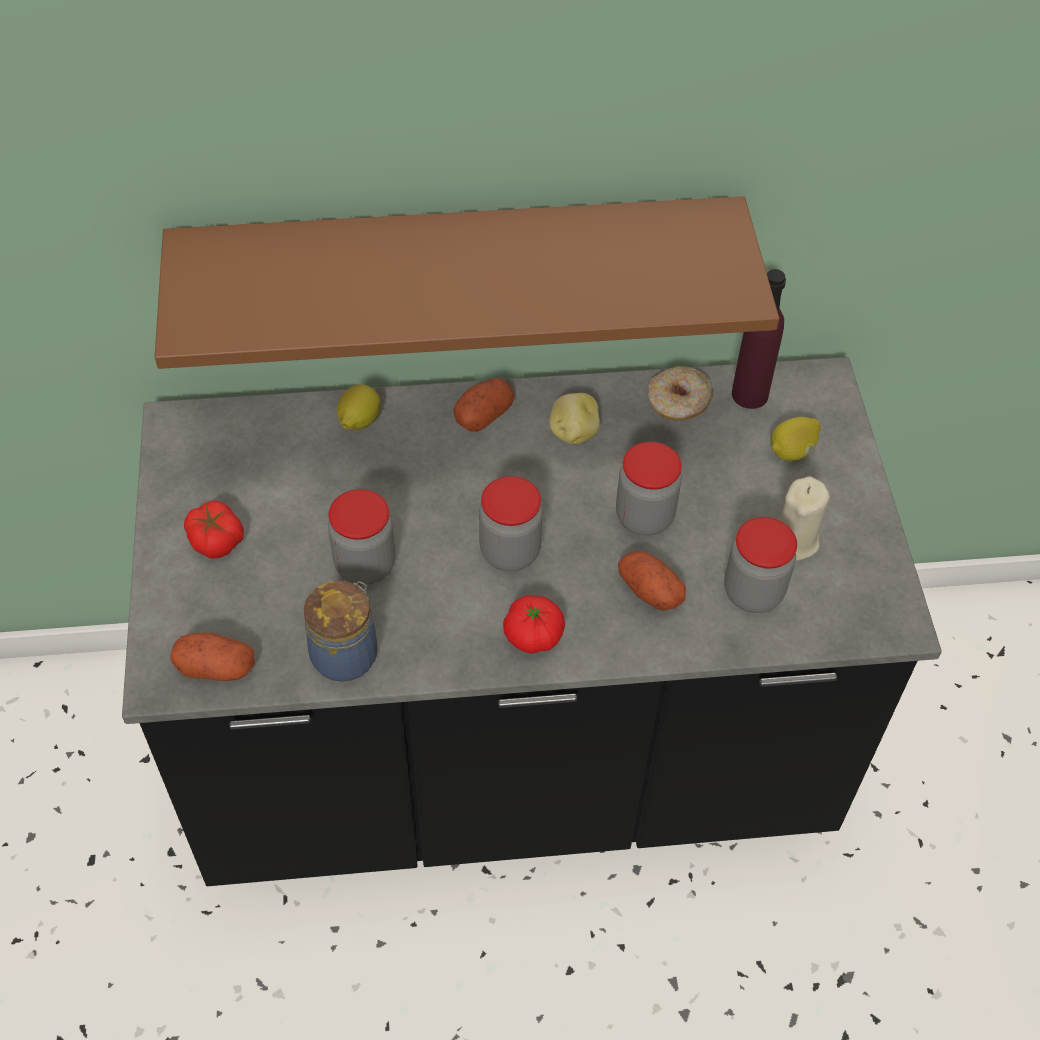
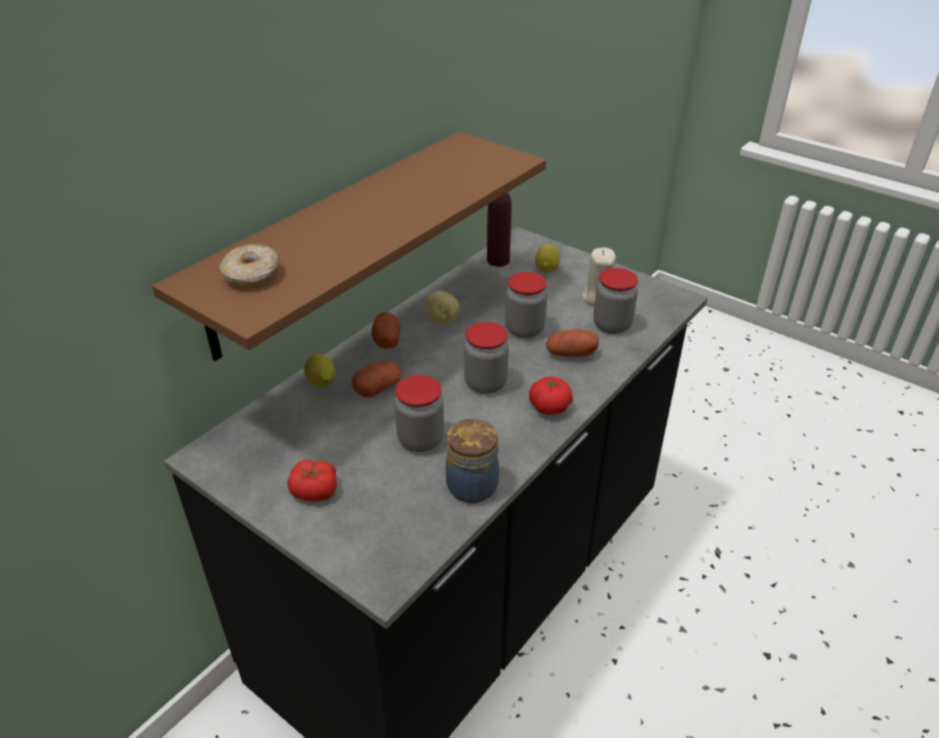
camera: 45 degrees left, 15 degrees down
potato [170,633,255,681] -> potato moved to [352,361,402,398]
donut [647,366,713,421] -> donut moved to [219,244,279,288]

